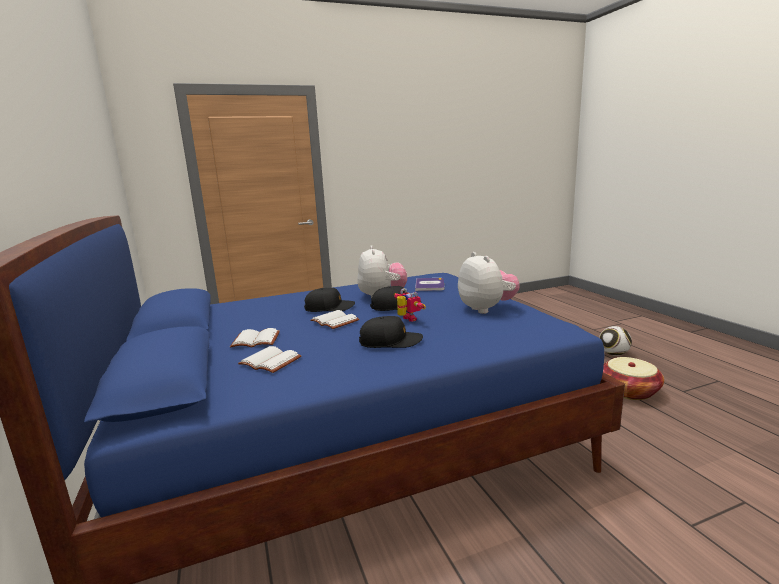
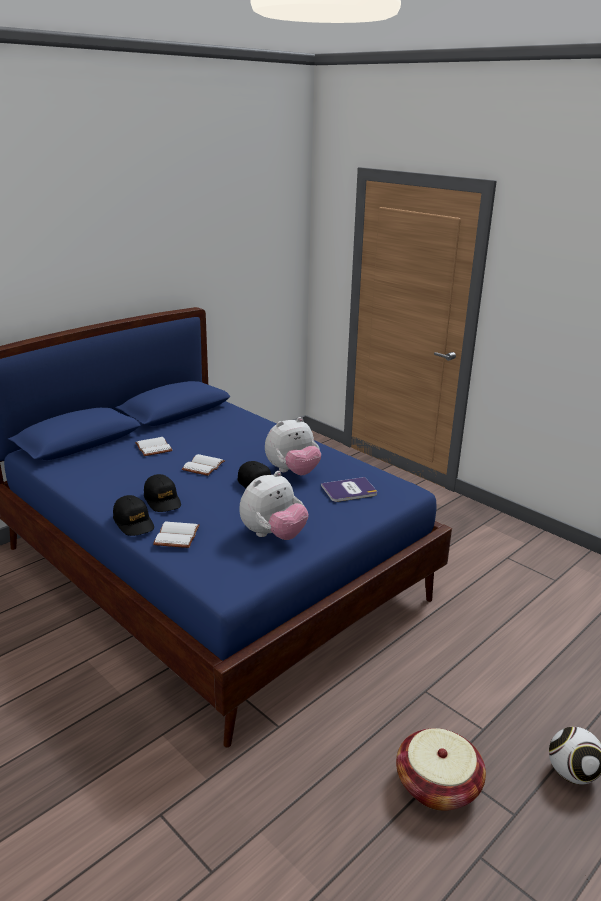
camera: 65 degrees right, 10 degrees up
white book [238,346,301,373] -> white book moved to [153,521,200,548]
black cap [304,288,355,312] -> black cap moved to [113,495,154,536]
toy robot [394,288,426,322] -> none

